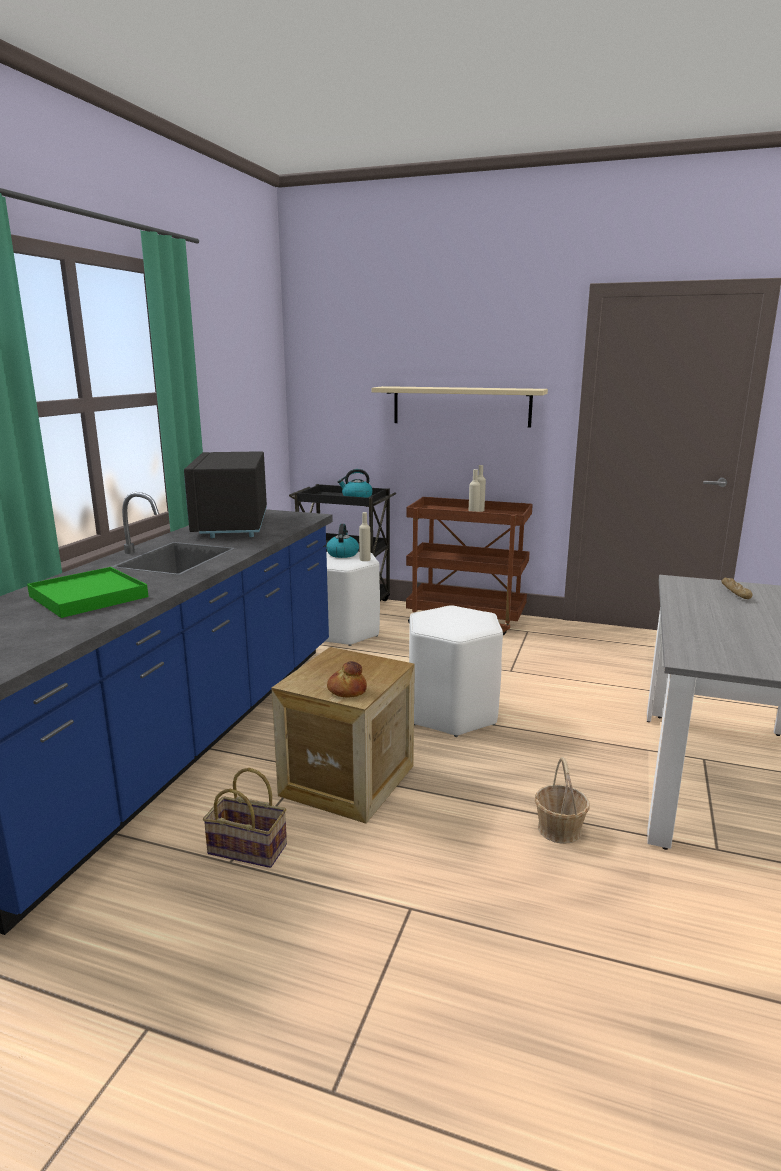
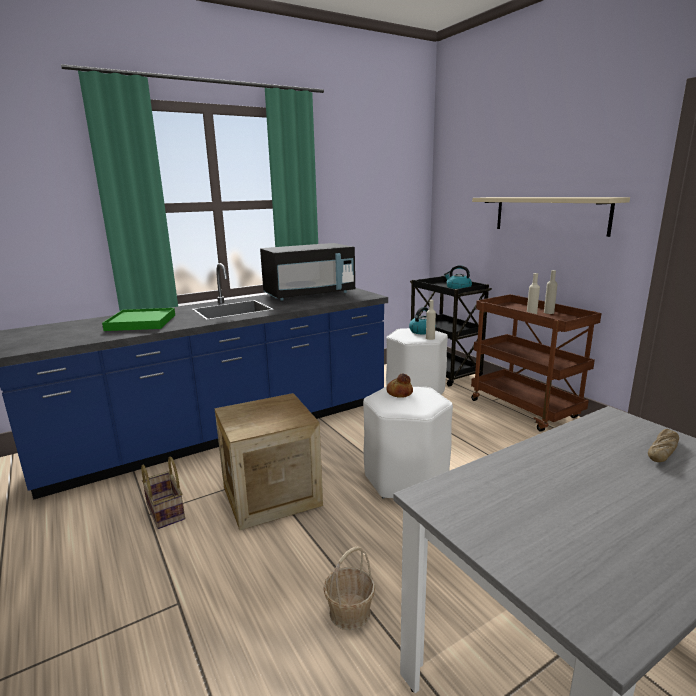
camera: 40 degrees right, 0 degrees up
black microwave [184,451,267,538] -> black microwave turned 150 degrees counterclockwise [260,243,355,301]
bread [327,661,367,698] -> bread moved to [386,374,413,398]

